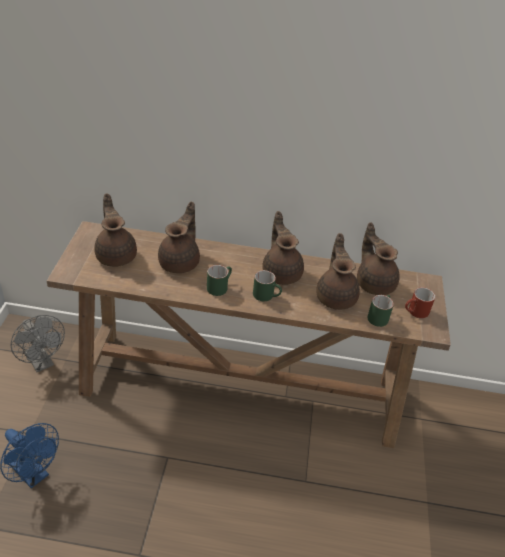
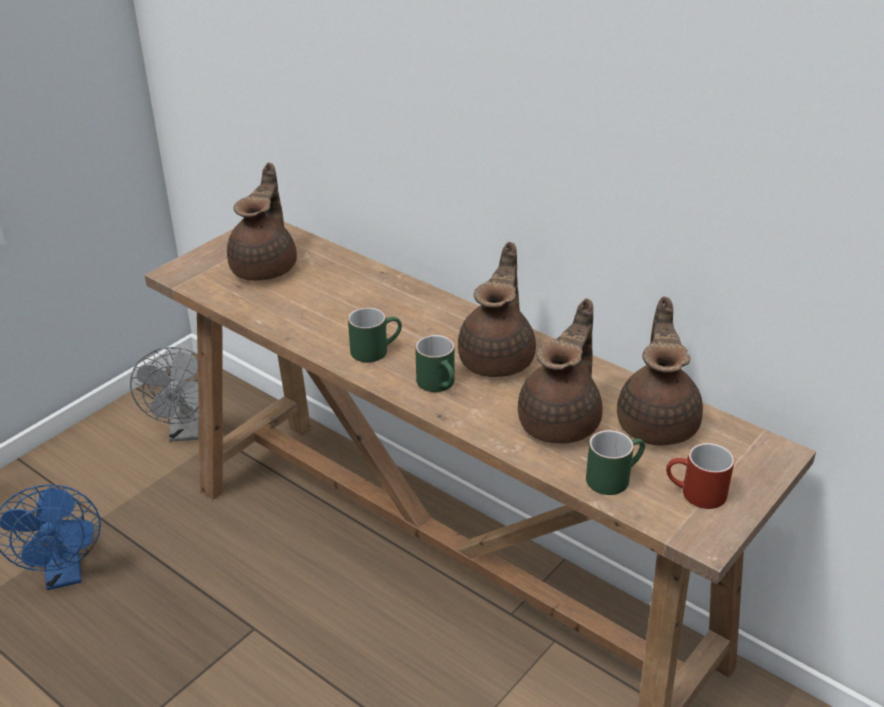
camera: 35 degrees right, 5 degrees down
brown teapot [158,201,200,273] -> none

